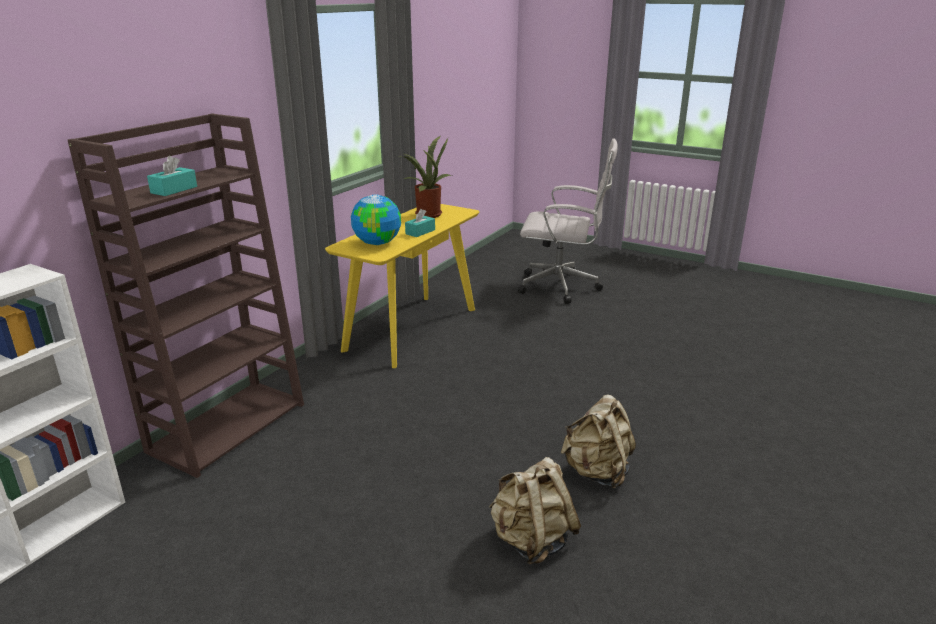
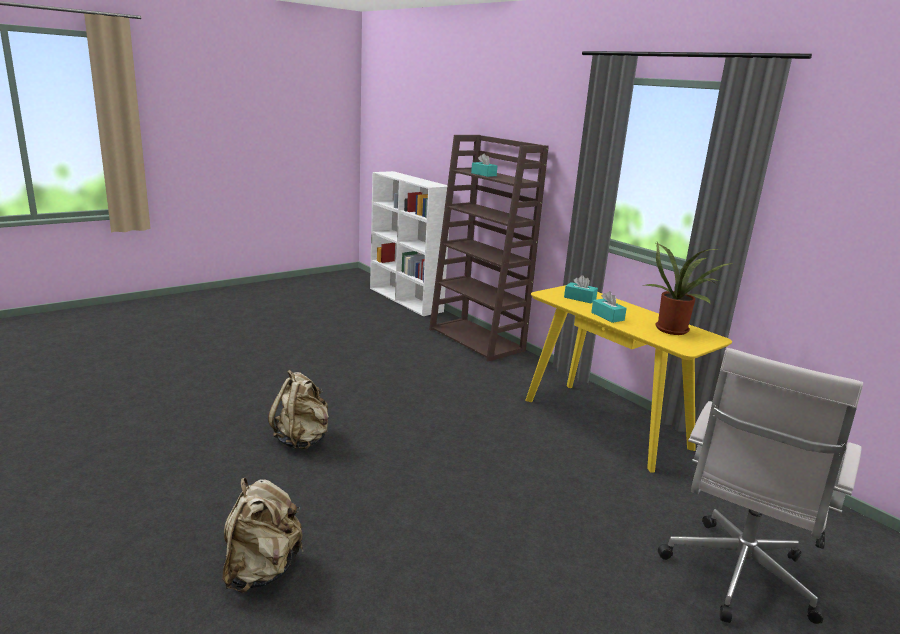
camera: 110 degrees right, 5 degrees down
globe [351,195,401,245] -> turquoise tissue box [564,275,598,303]
beige backpack [489,457,581,564] -> beige backpack moved to [223,478,303,593]

